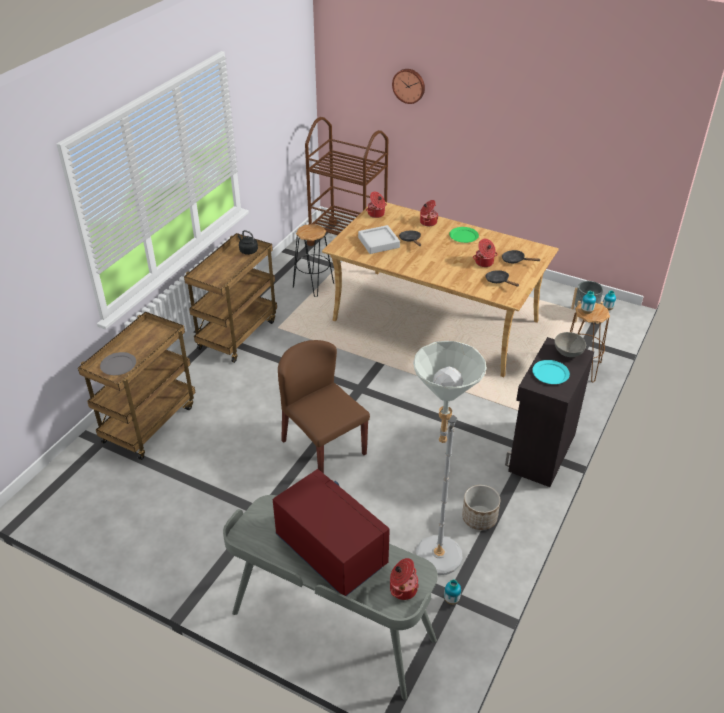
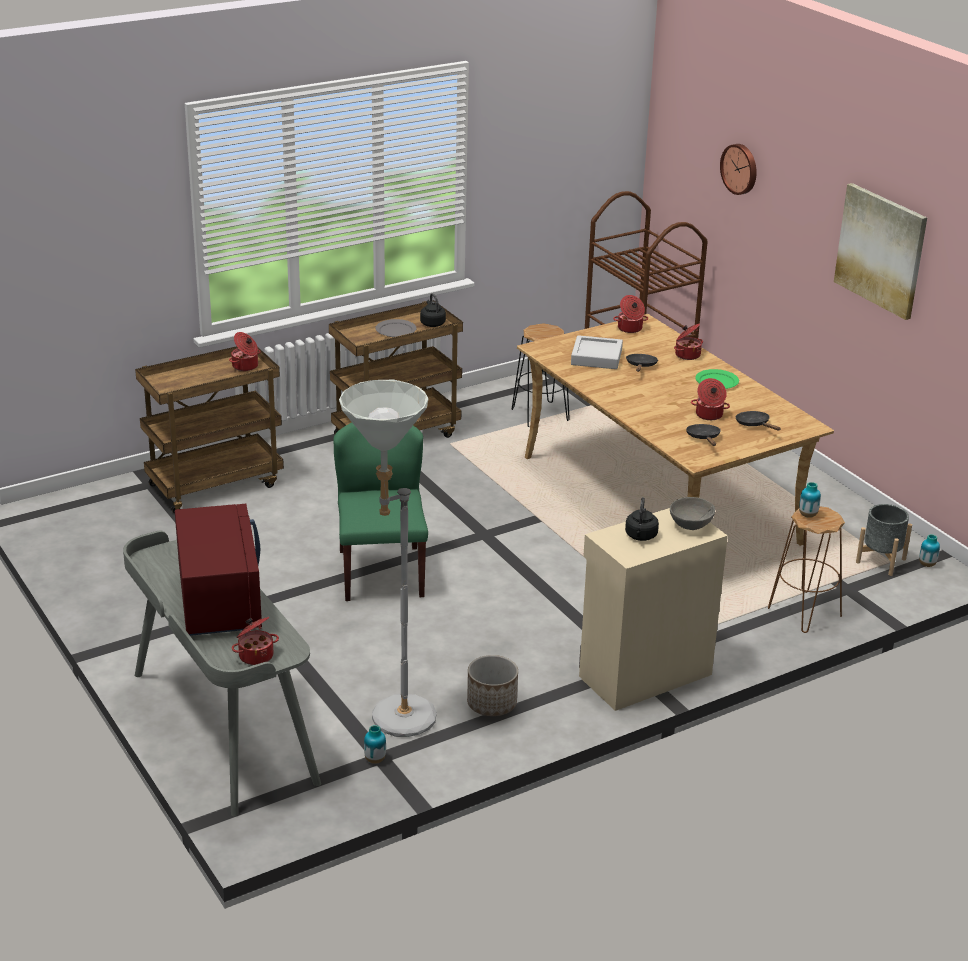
camera: 30 degrees right, 10 degrees down
grey plate [100,352,136,375] -> grey plate moved to [375,319,417,337]
brown chair [278,340,370,474] -> green chair [334,423,428,601]
black cabinet [505,337,594,487] -> beige cabinet [579,508,728,711]
turquoise plate [532,360,570,384] -> black kettle [625,497,659,541]
none -> cooking pot [229,332,261,371]
none -> picture [834,183,927,320]

